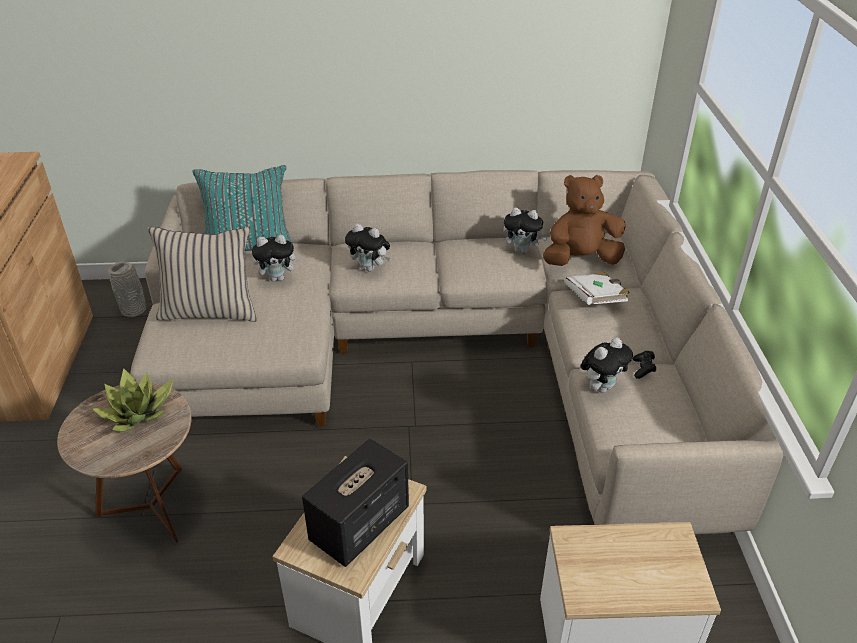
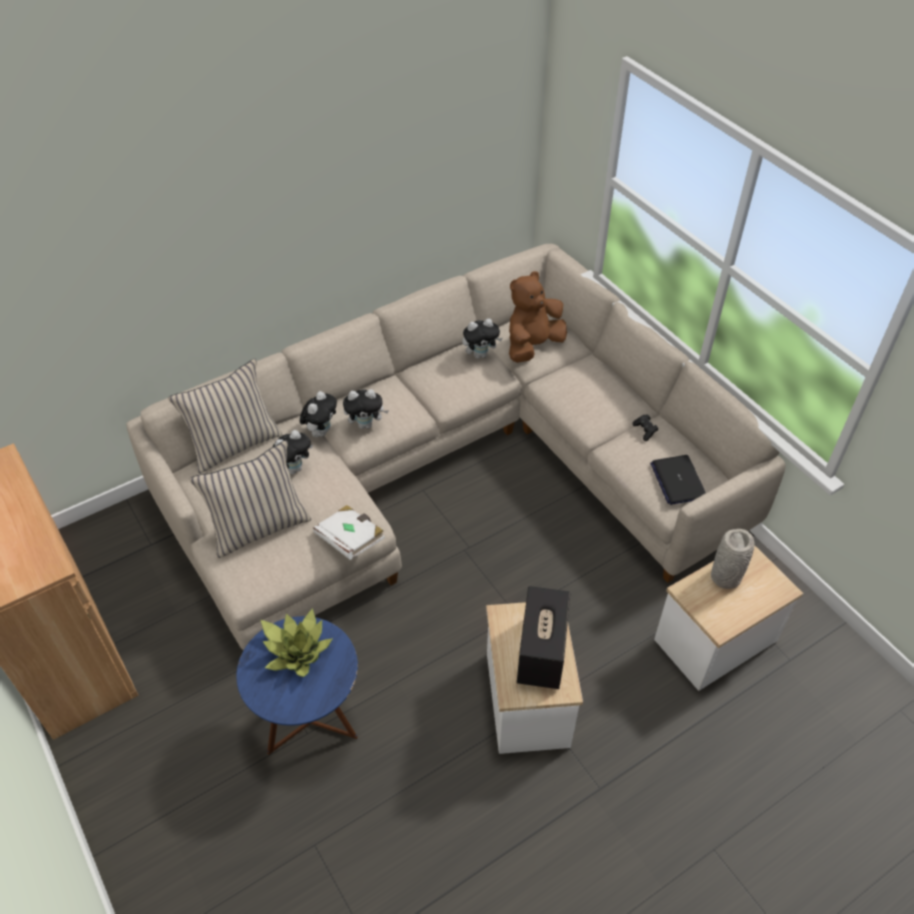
camera: 30 degrees left, 10 degrees up
brown side table [57,382,192,543] -> blue side table [236,616,358,755]
grey vase [108,262,146,317] -> grey vase moved to [711,529,755,589]
turquoise pillow [193,165,294,252] -> beige pillow [168,359,283,474]
white book [565,272,629,305] -> white book moved to [313,505,385,560]
plush toy [581,338,633,393] -> plush toy moved to [300,391,337,437]
none -> laptop [650,455,706,505]

